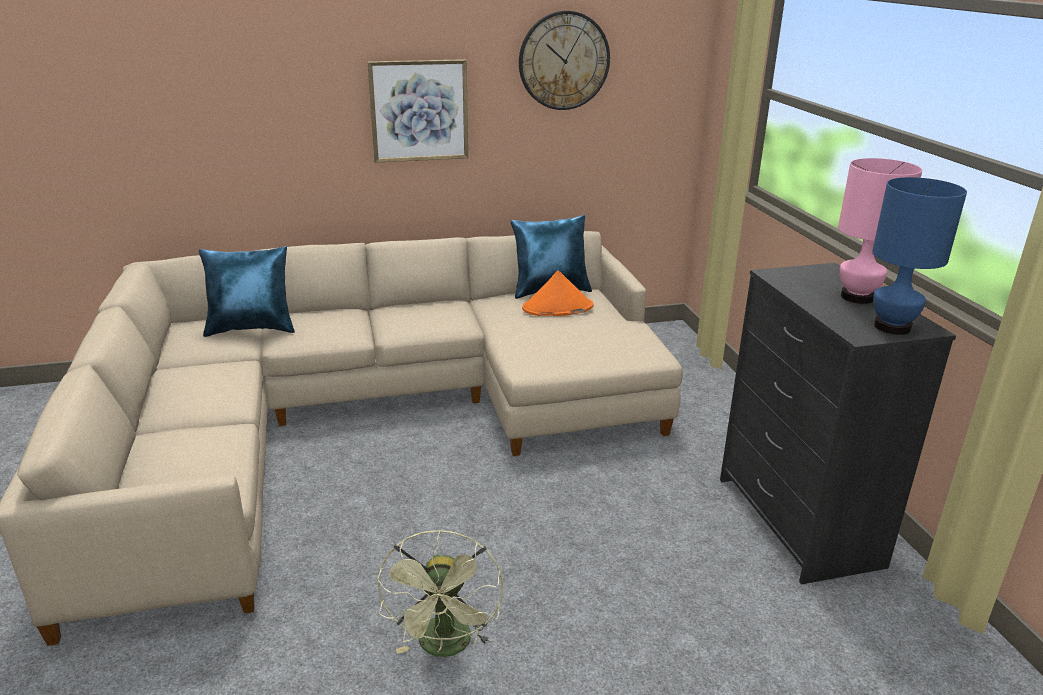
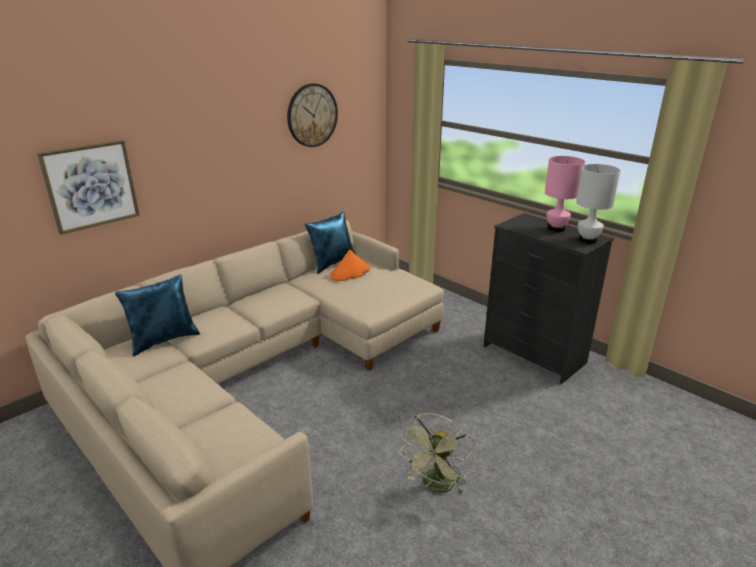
camera: 30 degrees left, 0 degrees up
picture [367,59,468,163] -> picture moved to [37,140,140,235]
green fan [377,529,503,657] -> green fan turned 60 degrees clockwise [398,413,473,494]
blue table lamp [872,177,967,335] -> white table lamp [576,164,620,244]

